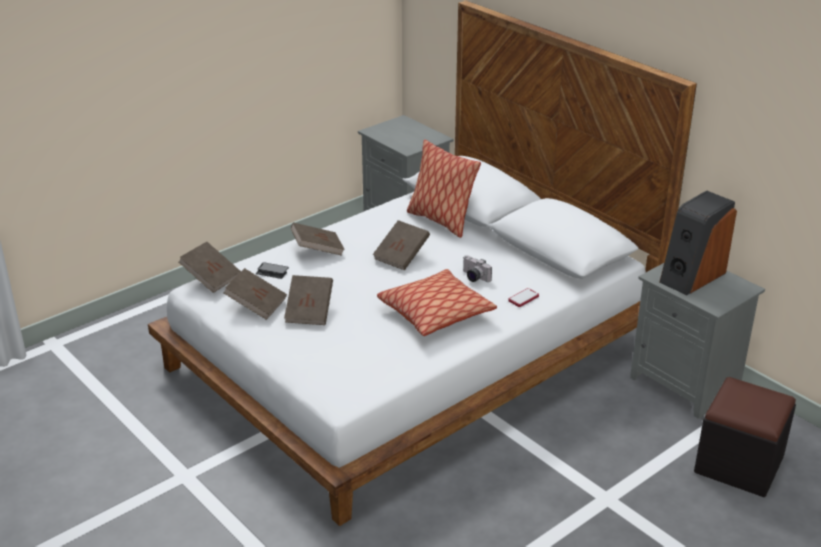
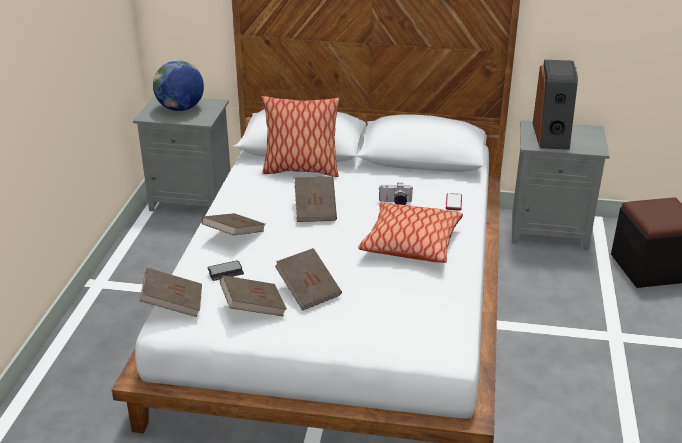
camera: 40 degrees left, 0 degrees up
none -> globe [153,61,204,111]

